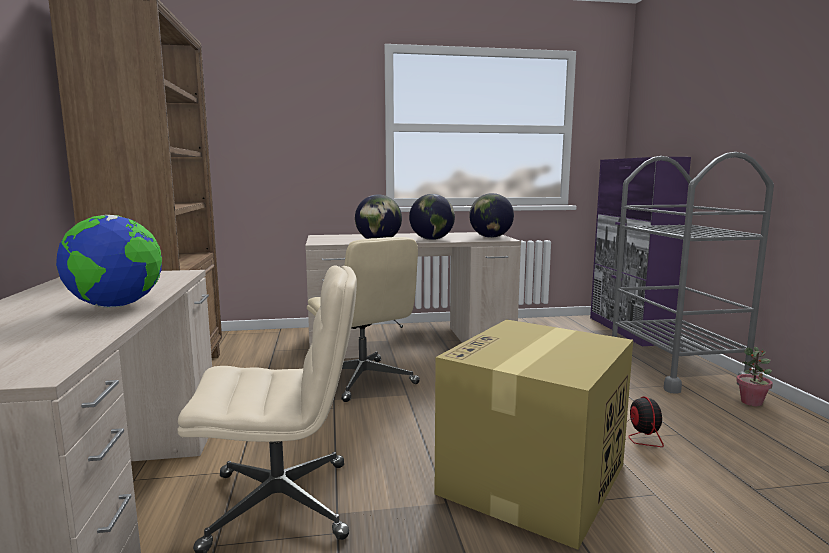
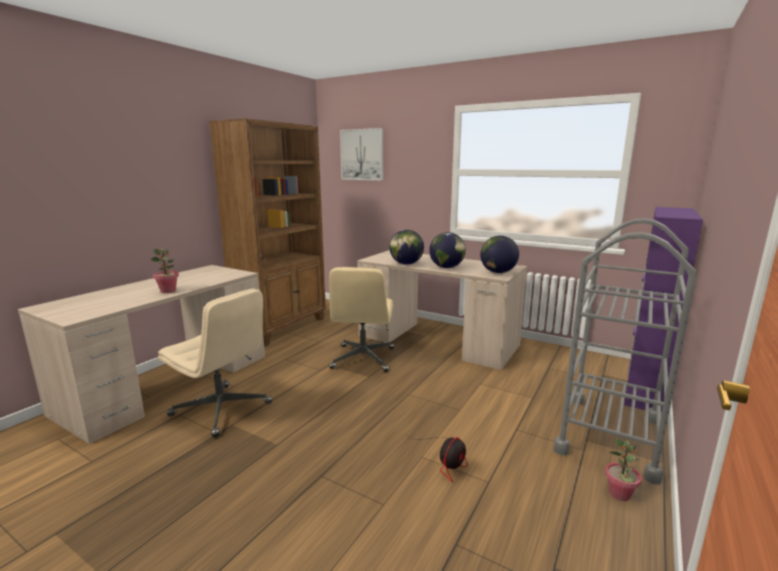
camera: 40 degrees right, 5 degrees up
globe [56,215,162,308] -> potted plant [150,248,179,293]
cardboard box [435,319,633,550] -> none
none -> picture [340,128,383,180]

